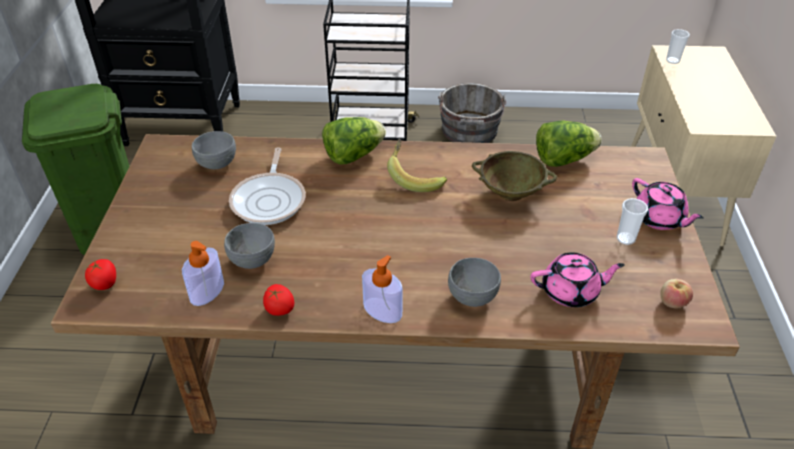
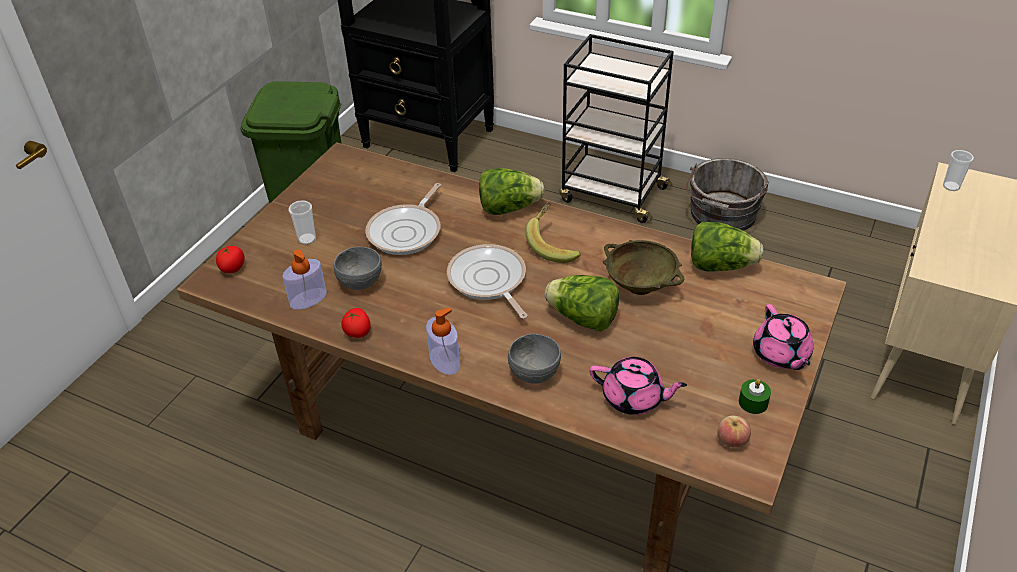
camera: 25 degrees right, 0 degrees up
grey bowl [192,131,236,169] -> none
cup [617,198,648,245] -> cup moved to [289,200,316,245]
none -> frying pan [447,244,528,319]
none -> lettuce [545,275,619,332]
none -> green candle [739,379,771,414]

